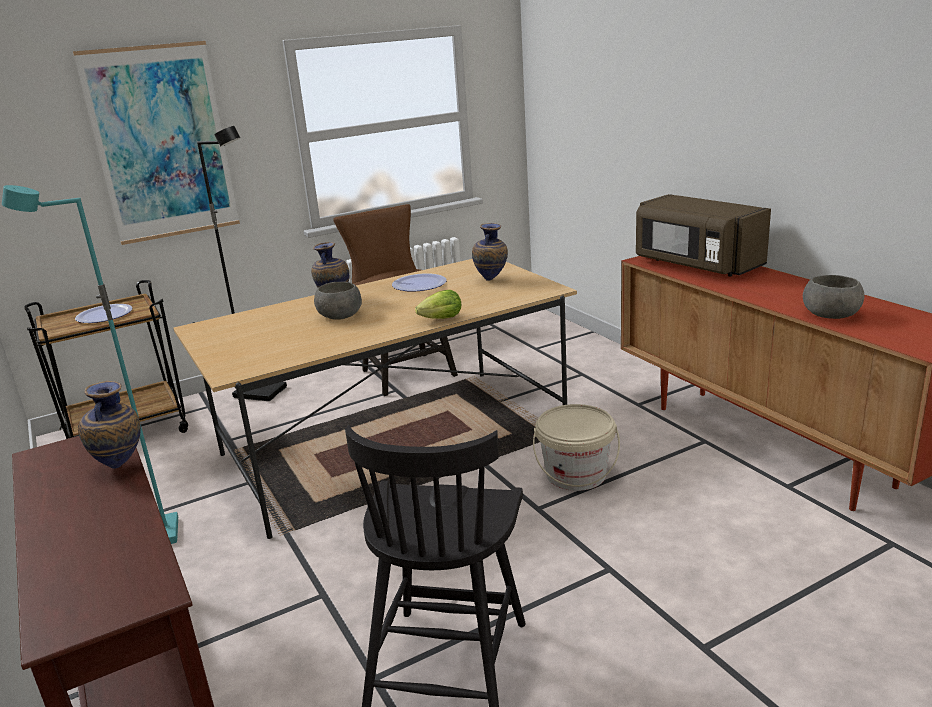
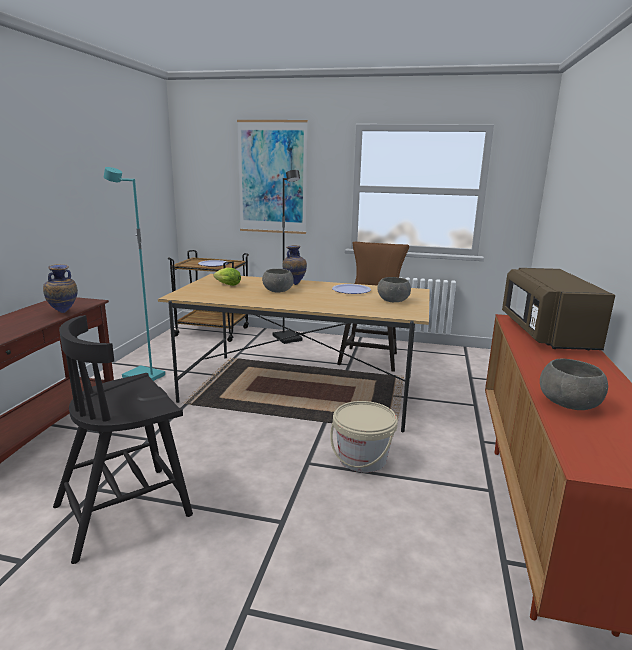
camera: 40 degrees right, 5 degrees down
lettuce [415,290,461,319] -> lettuce moved to [214,268,241,286]
vase [472,223,508,281] -> grey bowl [377,277,411,302]

